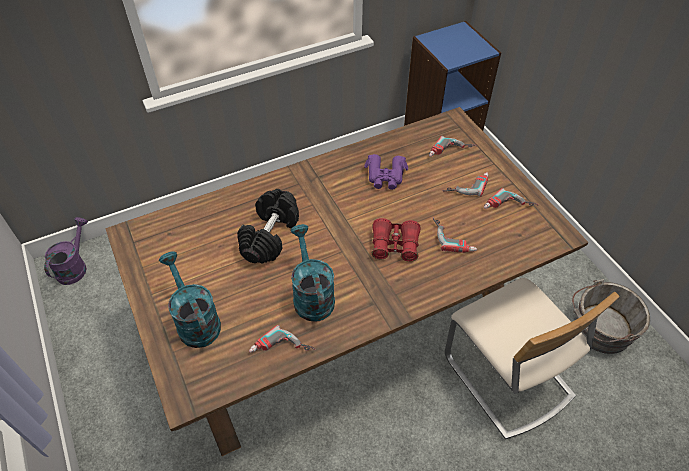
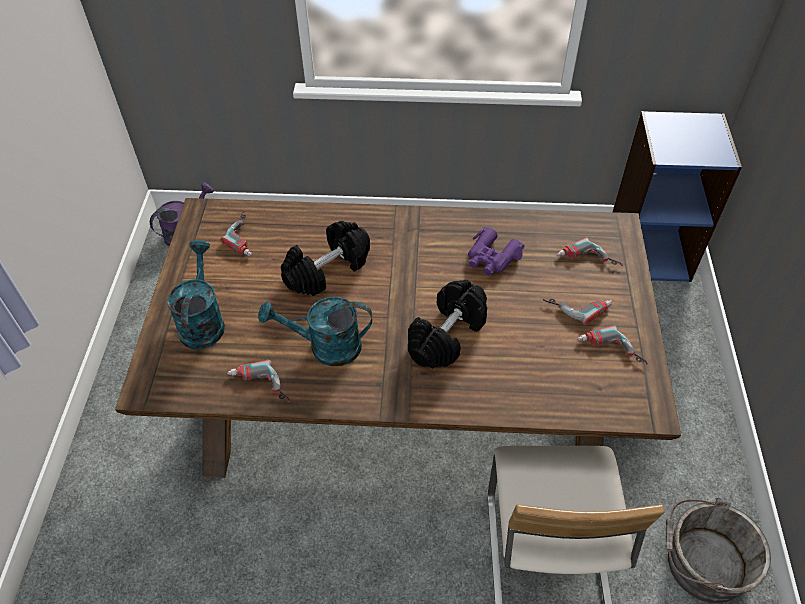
camera: 30 degrees right, 0 degrees up
turquoise watering can [290,224,335,322] -> turquoise watering can turned 105 degrees counterclockwise [258,297,372,366]
red binoculars [372,218,421,262] -> black dumbbell [408,280,487,368]
power drill [433,217,477,253] -> power drill moved to [221,211,252,256]

